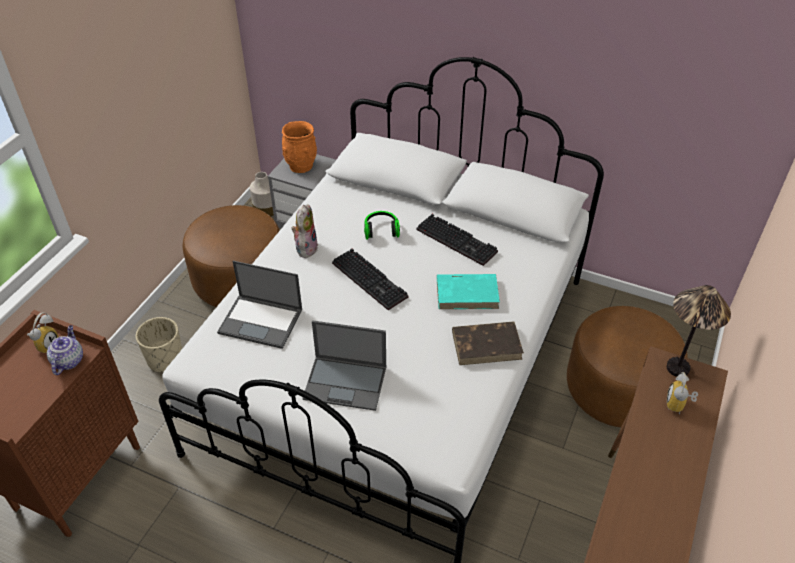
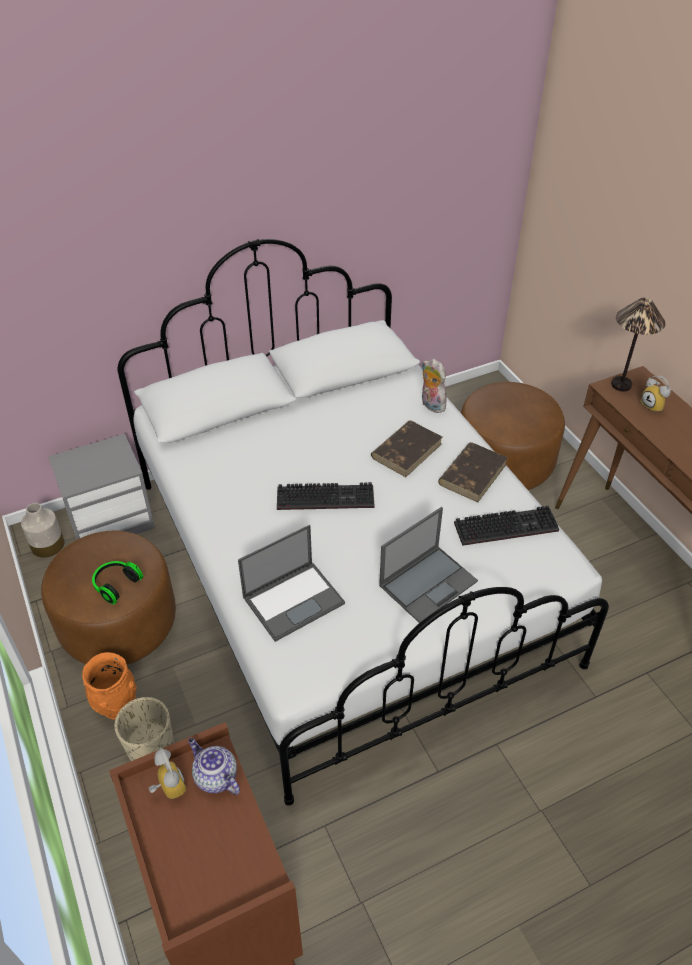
camera: 50 degrees left, 0 degrees up
orange vase [282,121,317,173] -> orange vase moved to [82,652,137,719]
plush toy [291,205,318,258] -> plush toy moved to [422,359,447,413]
headphones [364,211,400,240] -> headphones moved to [92,561,143,605]
keyboard [416,214,498,266] -> keyboard moved to [454,505,559,546]
turquoise book [437,274,500,309] -> brown book [371,420,442,477]

